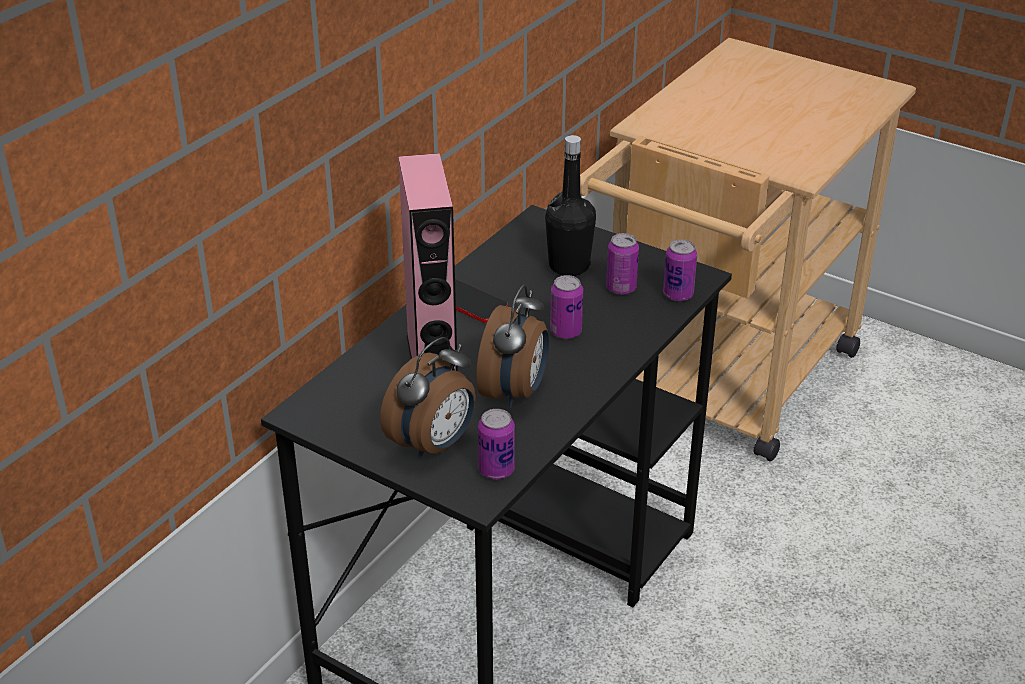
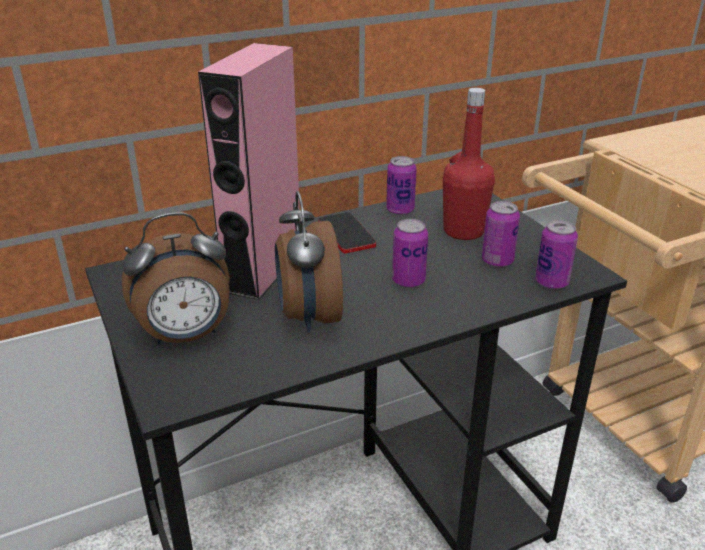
camera: 30 degrees right, 5 degrees down
alarm clock [476,285,549,408] -> alarm clock turned 120 degrees clockwise [275,191,343,333]
can [478,409,515,479] -> can moved to [386,156,417,215]
black bottle [545,135,596,276] -> red bottle [443,88,495,240]

